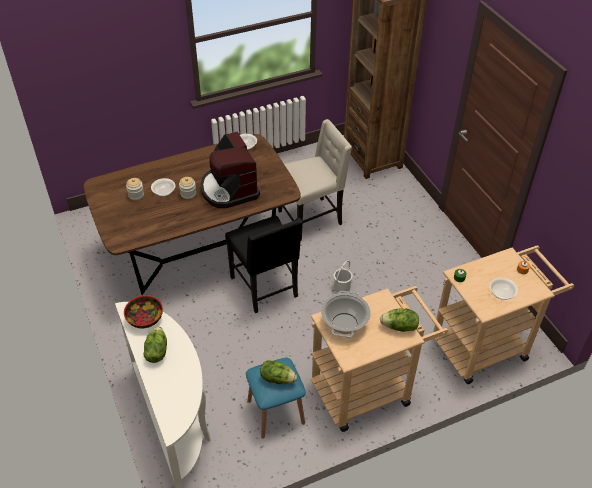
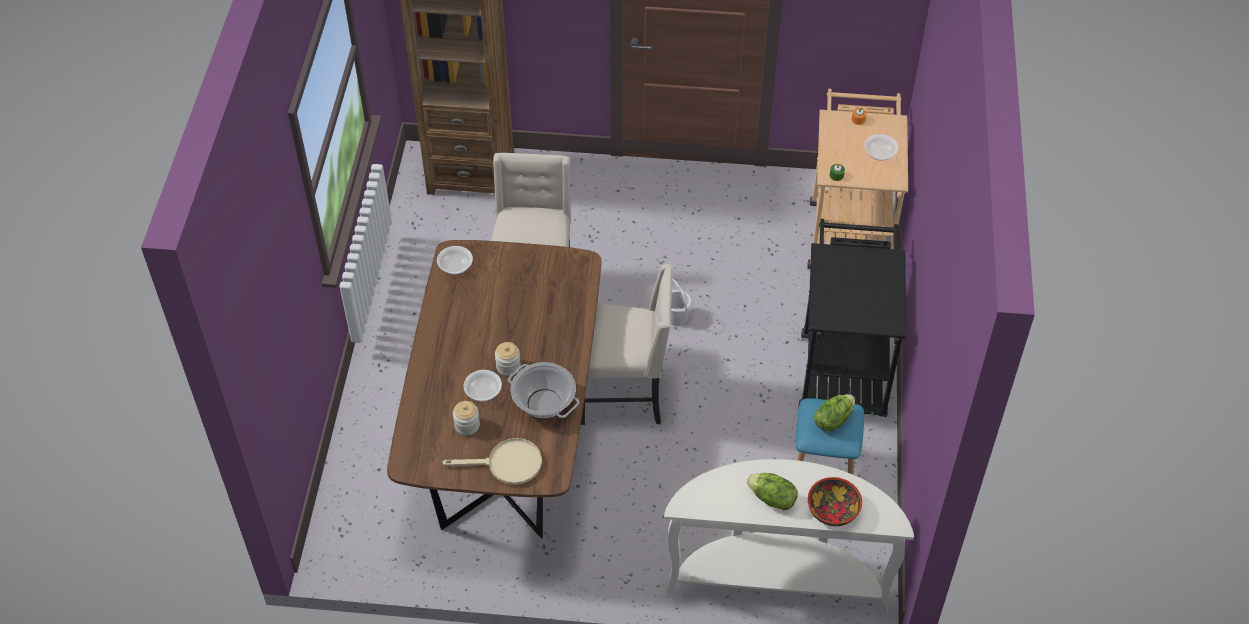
camera: 60 degrees left, 5 degrees up
bowl [124,295,163,328] -> bowl moved to [807,477,862,526]
coffee machine [201,132,260,208] -> none
black chair [225,216,302,313] -> beige chair [581,264,673,425]
beige cart [310,286,448,432] -> black cart [798,219,906,417]
cooking pot [321,291,371,338] -> cooking pot moved to [508,362,579,418]
lettuce [380,309,419,332] -> none
none -> beige frying pan [442,438,542,485]

